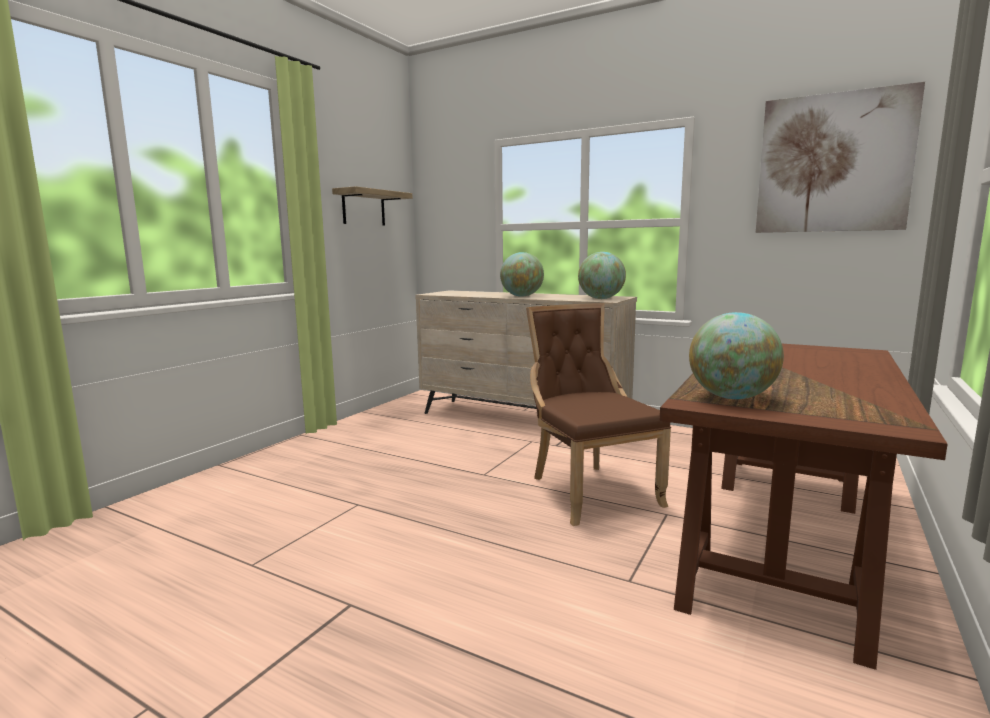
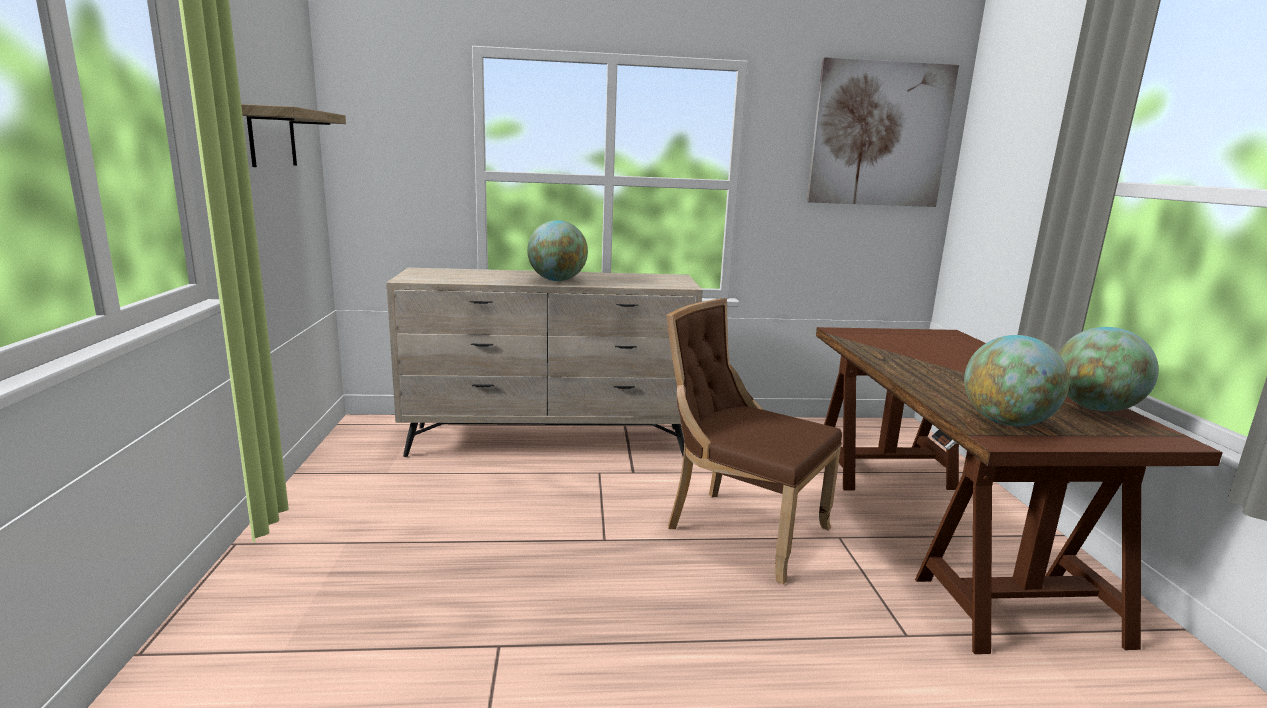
camera: 35 degrees left, 5 degrees up
globe [578,252,626,299] -> globe moved to [1059,327,1159,412]

